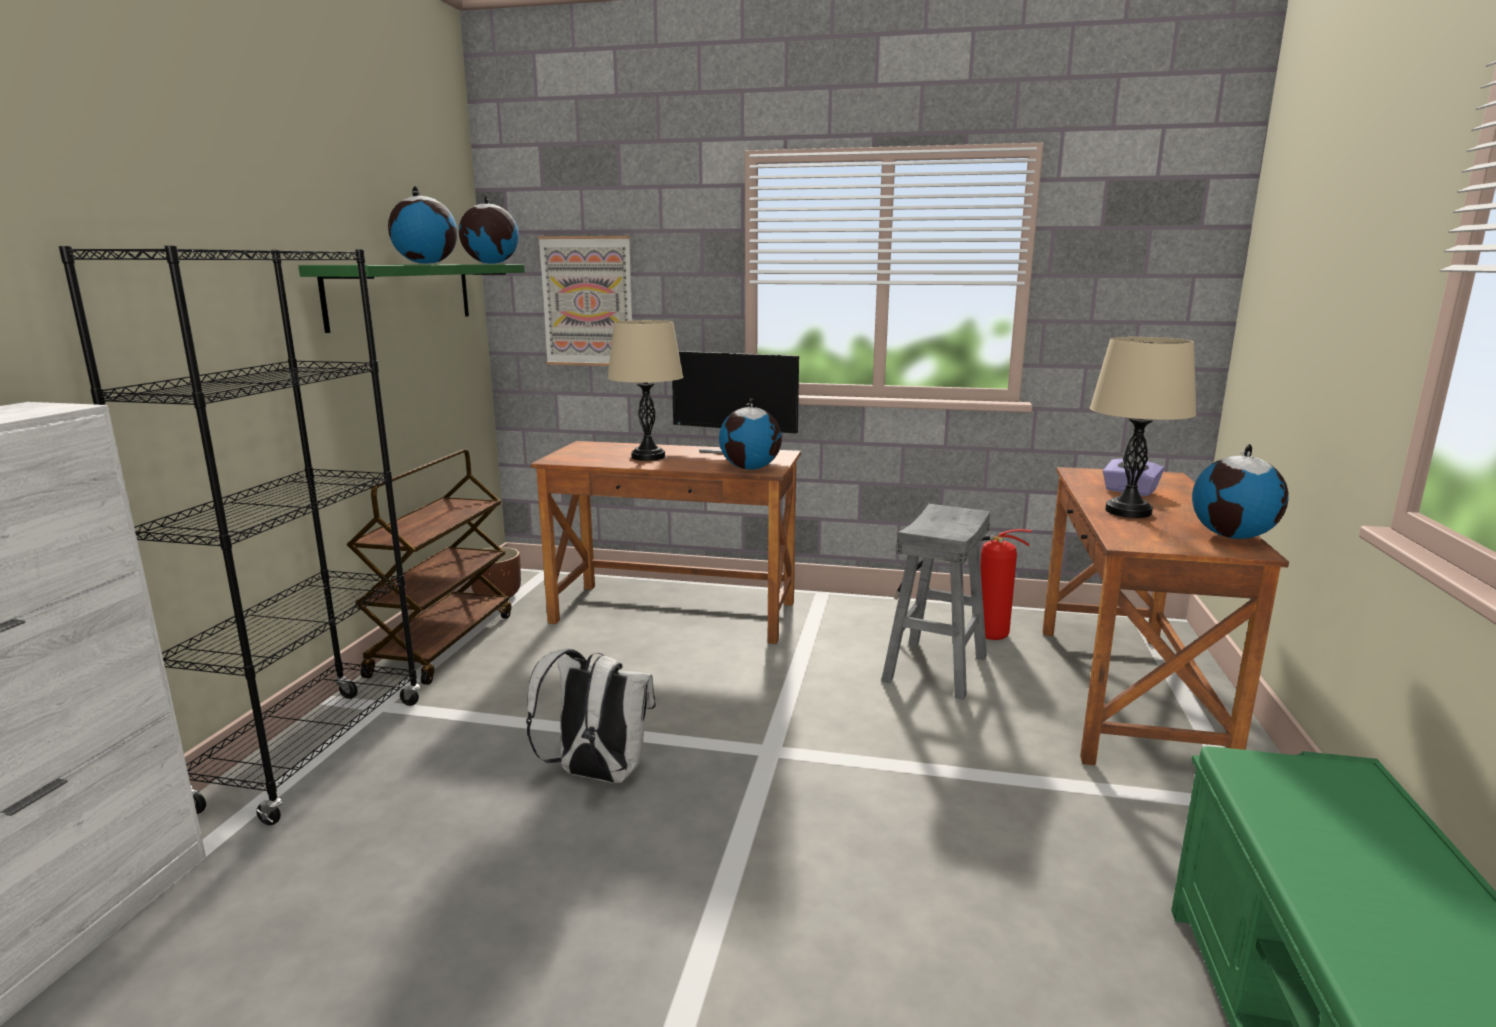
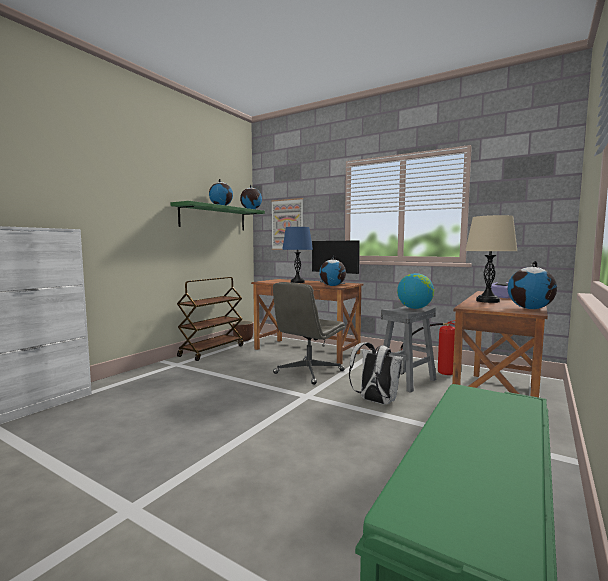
camera: 20 degrees right, 10 degrees down
black bookcase [59,246,420,825] -> none
white backpack [526,649,656,783] -> white backpack moved to [349,342,404,404]
beige table lamp [608,320,683,461] -> blue table lamp [282,227,313,283]
none -> grey office chair [273,282,345,385]
none -> globe [397,273,434,309]

